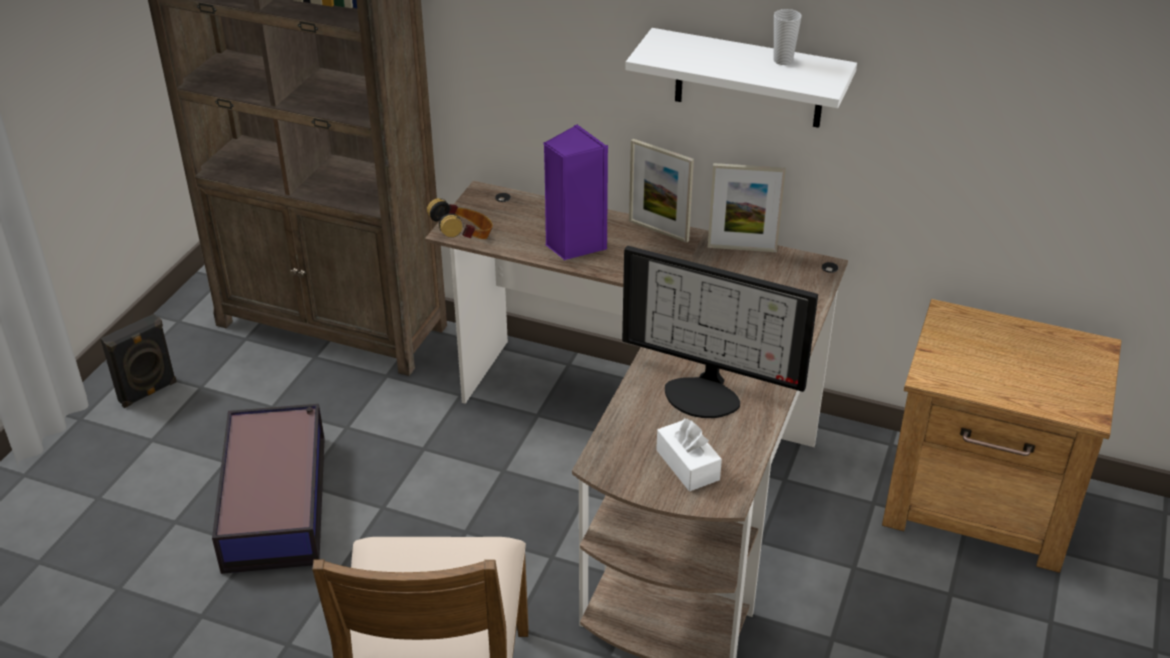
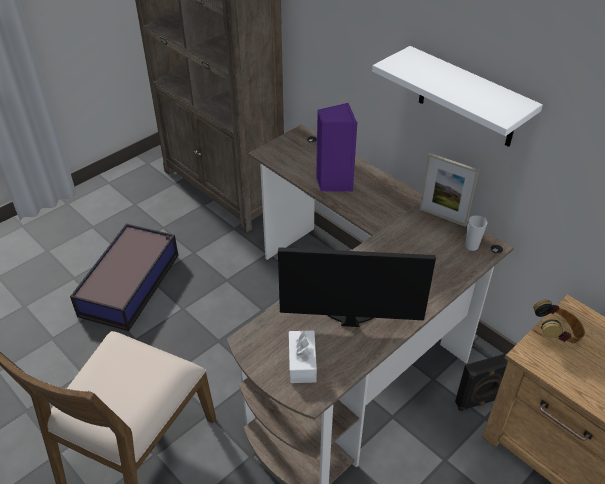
camera: 25 degrees right, 5 degrees up
black speaker [100,314,177,408] -> black speaker moved to [455,354,508,411]
headphones [427,198,493,239] -> headphones moved to [533,300,585,343]
monitor [622,246,818,418] -> monitor turned 135 degrees clockwise [278,247,436,327]
picture frame [629,139,694,243] -> none
cup [774,9,802,65] -> cup moved to [465,215,488,251]

